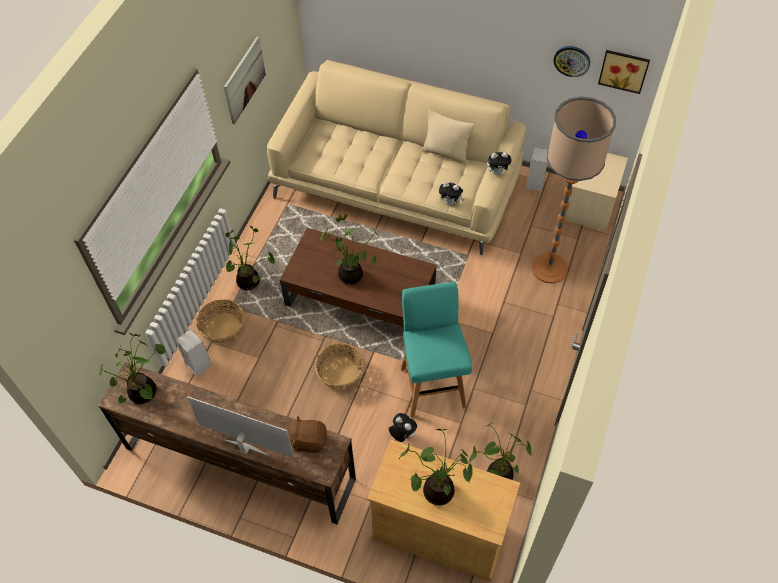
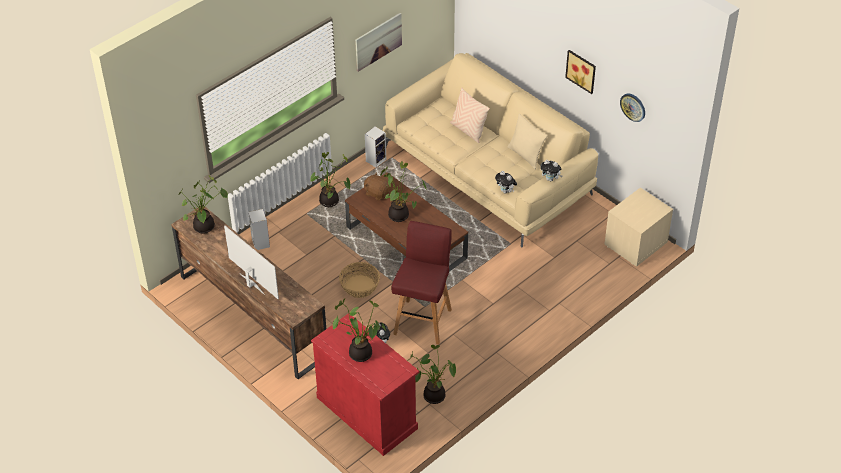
camera: 25 degrees right, 10 degrees down
basket [196,299,244,343] -> none
brown plush toy [287,415,328,453] -> brown plush toy moved to [364,172,391,201]
beige cabinet [367,440,520,582] -> red cabinet [311,313,420,456]
turquoise stool [401,282,472,417] -> red stool [392,221,452,345]
speaker [526,147,548,191] -> speaker moved to [365,126,386,168]
floor lamp [532,96,616,284] -> none
picture [598,50,650,94] -> picture moved to [565,50,596,94]
none -> beige pillow [450,88,490,143]

